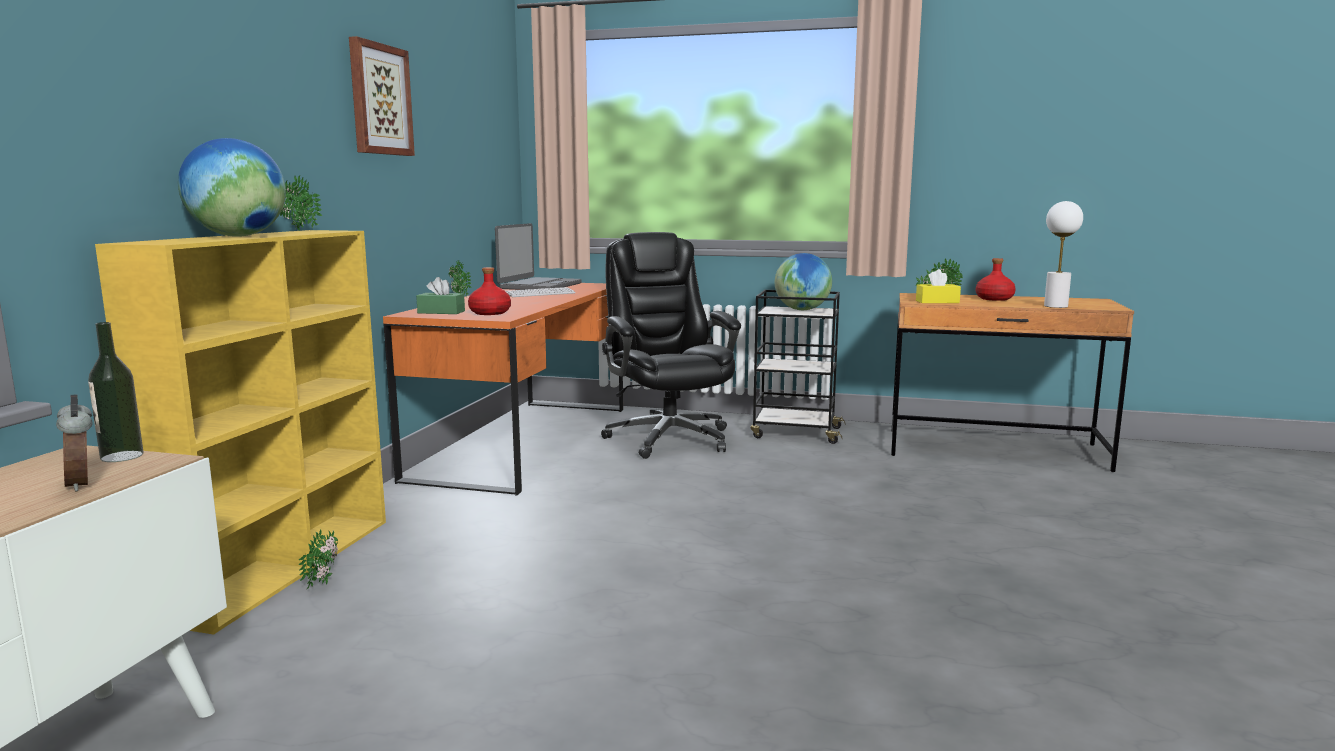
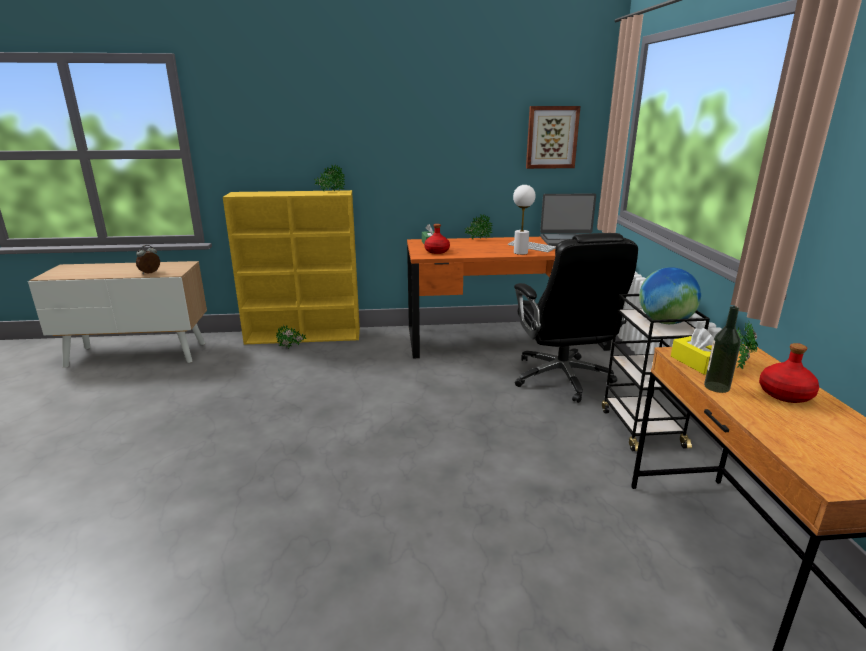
camera: 70 degrees right, 10 degrees up
bottle [88,322,143,462] -> bottle moved to [704,306,741,393]
globe [178,138,286,237] -> none
picture [349,36,415,156] -> picture moved to [526,106,581,169]
black office chair [601,232,741,459] -> black office chair turned 120 degrees clockwise [514,233,638,403]
white table lamp [1044,201,1083,308] -> white table lamp moved to [513,185,536,255]

